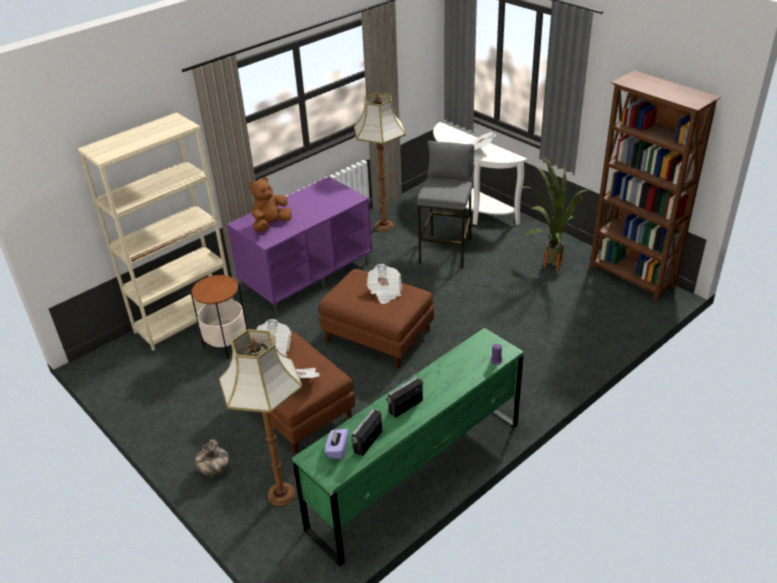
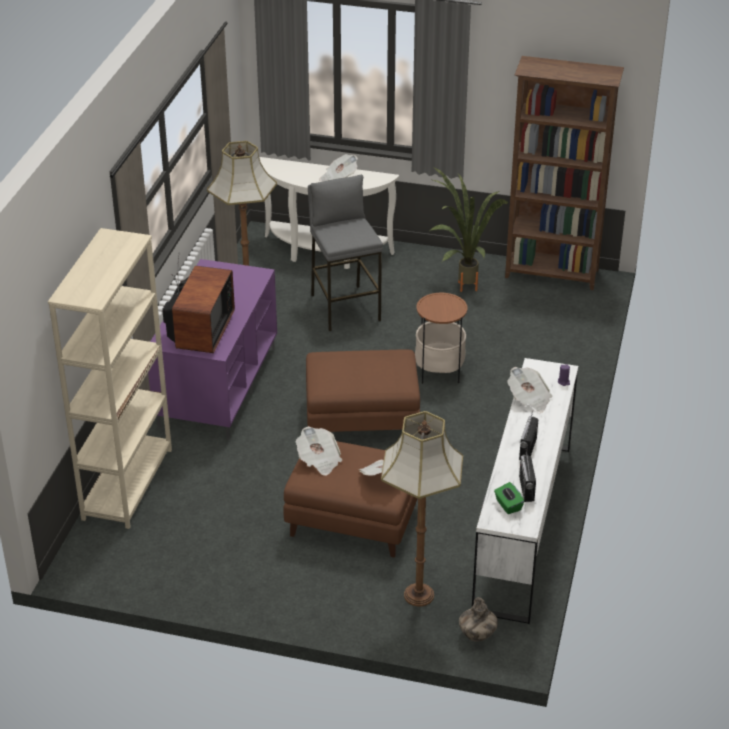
camera: 35 degrees left, 0 degrees up
side table [191,275,247,359] -> side table moved to [415,293,468,384]
vase [195,439,229,477] -> vase moved to [459,597,498,642]
brown plush toy [249,177,292,232] -> television [162,255,235,353]
green dresser [292,328,524,566] -> white dresser [472,358,578,624]
purple tissue box [325,429,349,459] -> green tissue box [494,482,524,514]
newspaper [367,264,402,304] -> newspaper moved to [508,367,553,412]

